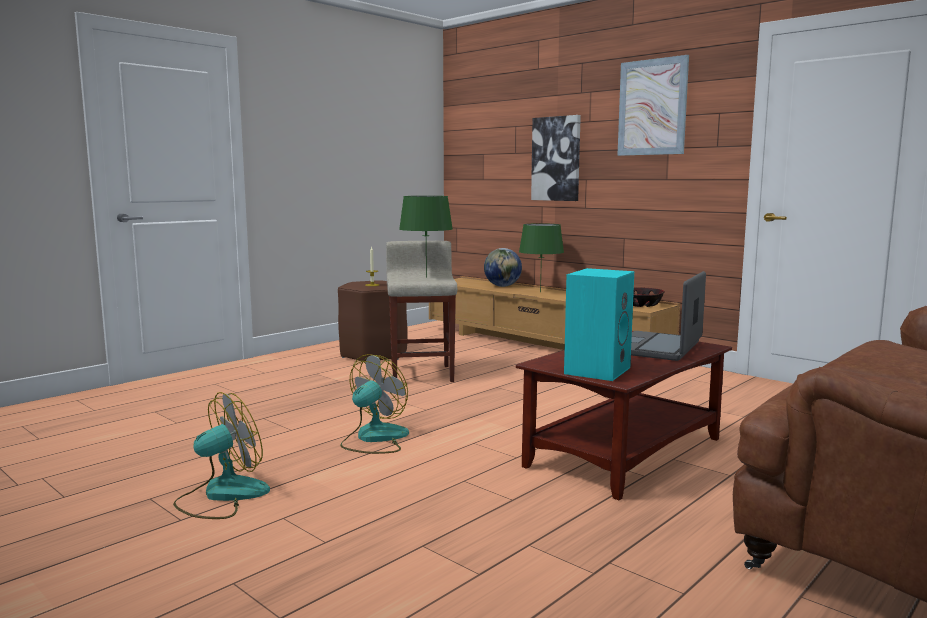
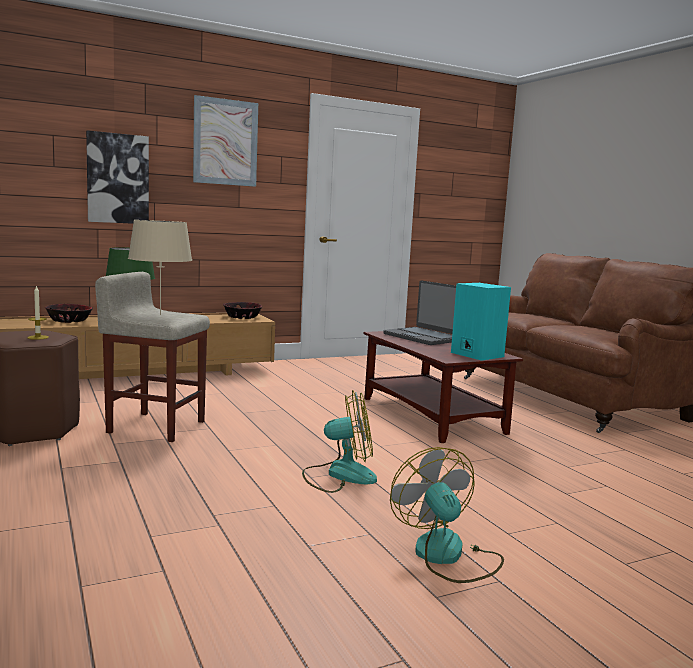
camera: 70 degrees left, 0 degrees up
fan [340,354,409,454] -> fan turned 120 degrees clockwise [302,390,377,493]
green table lamp [399,196,453,278] -> beige table lamp [128,220,192,315]
globe [484,248,522,287] -> bowl [45,304,93,323]

